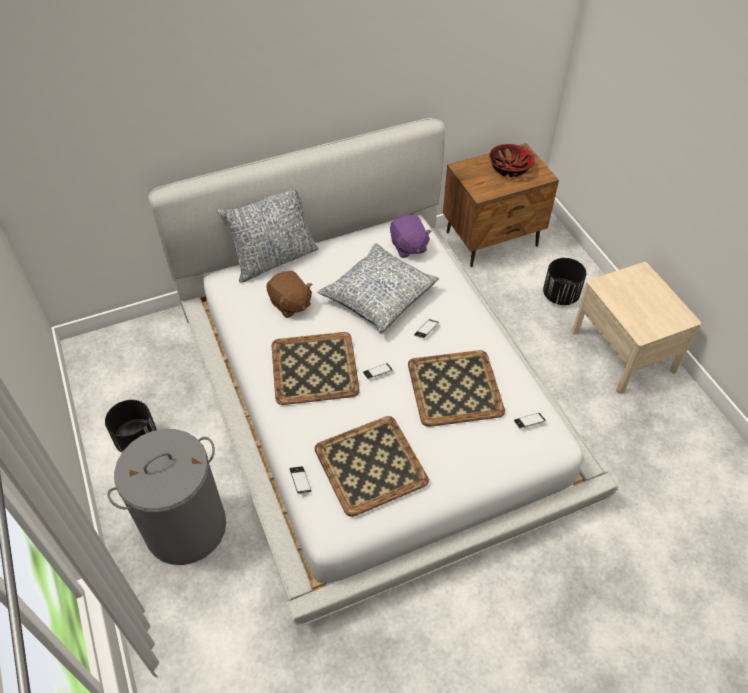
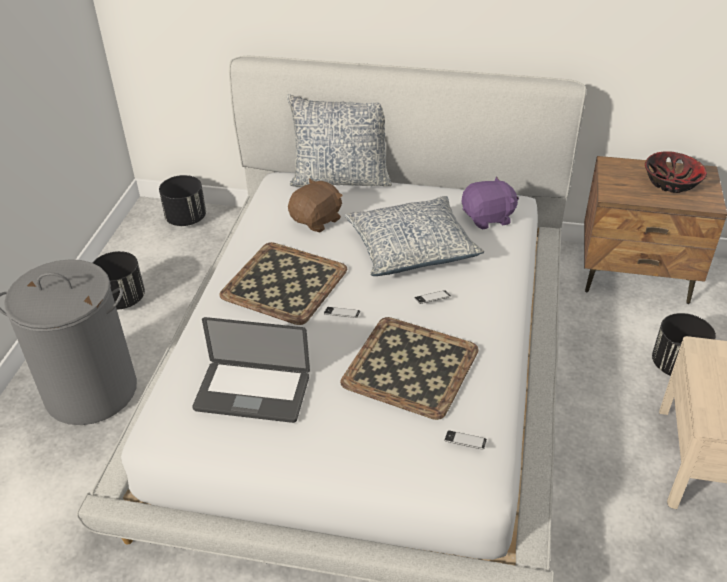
camera: 35 degrees right, 10 degrees down
brown plush toy [266,271,312,318] -> brown plush toy turned 135 degrees counterclockwise [288,179,343,232]
phone [289,466,311,494] -> none
tray [315,416,429,517] -> laptop [192,317,310,423]
purple plush toy [390,215,432,258] -> purple plush toy turned 120 degrees counterclockwise [462,176,519,230]
none -> black planter [159,175,206,226]

